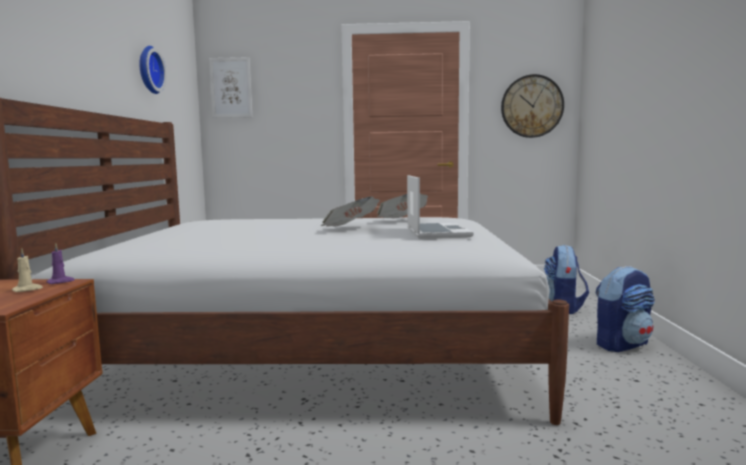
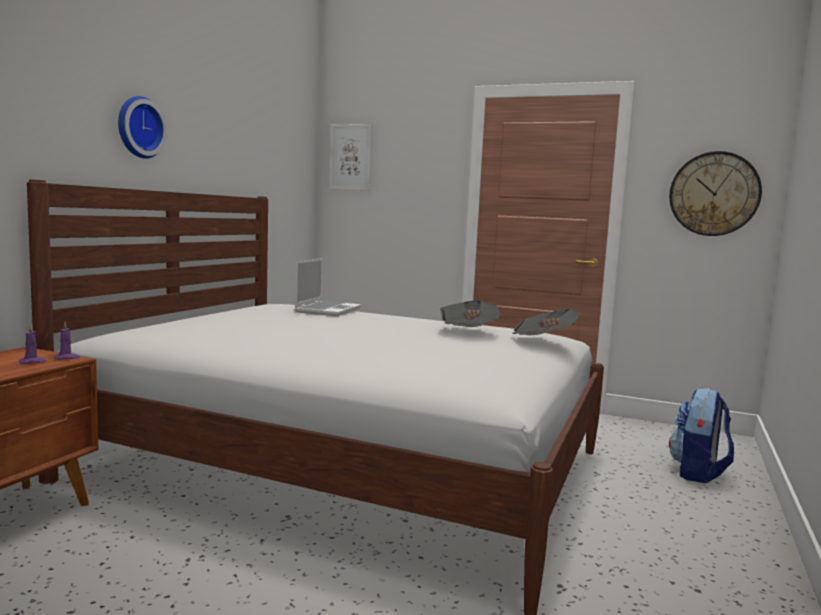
camera: 20 degrees right, 0 degrees up
beige candle [12,249,43,292] -> purple candle [19,324,47,364]
wall clock [139,46,166,94] -> wall clock moved to [118,96,167,159]
newspaper [320,196,380,227] -> newspaper moved to [513,309,581,335]
laptop [407,175,474,239] -> laptop moved to [294,258,361,316]
backpack [596,266,655,352] -> none

